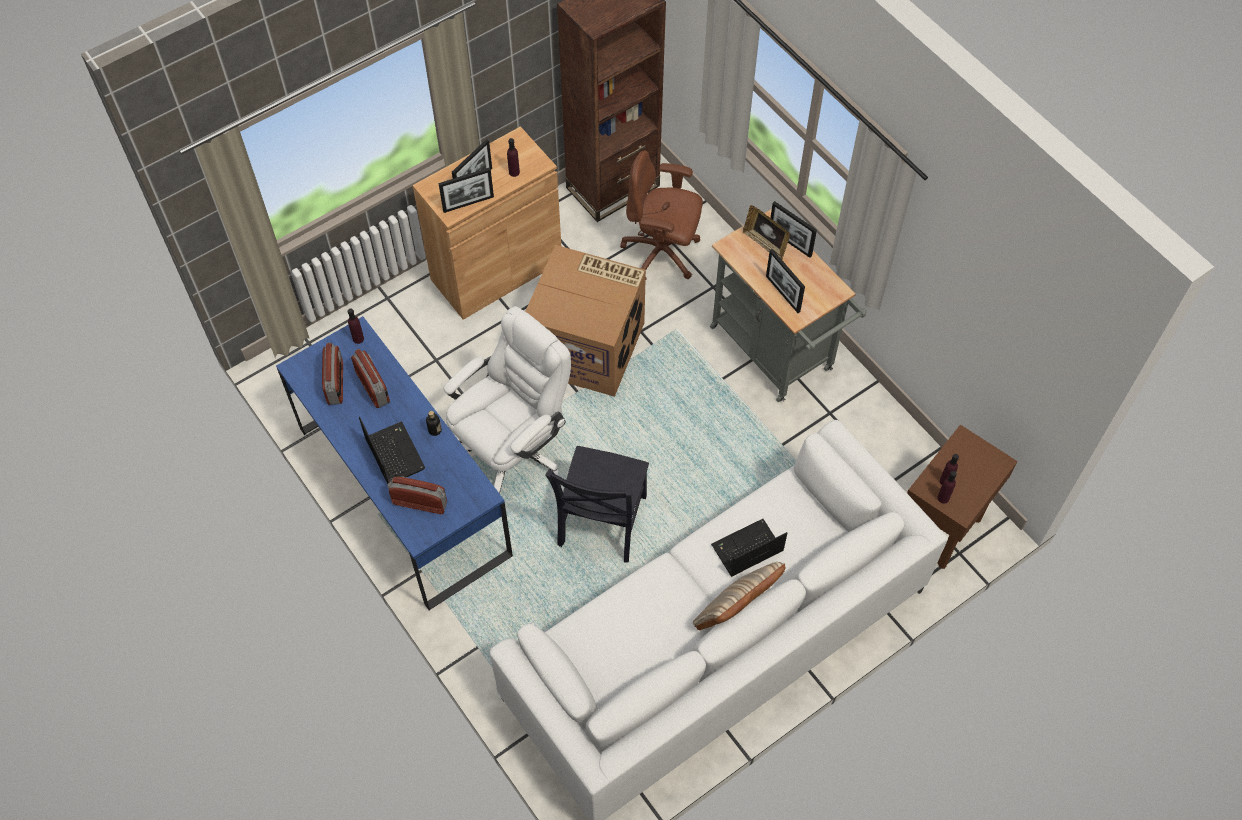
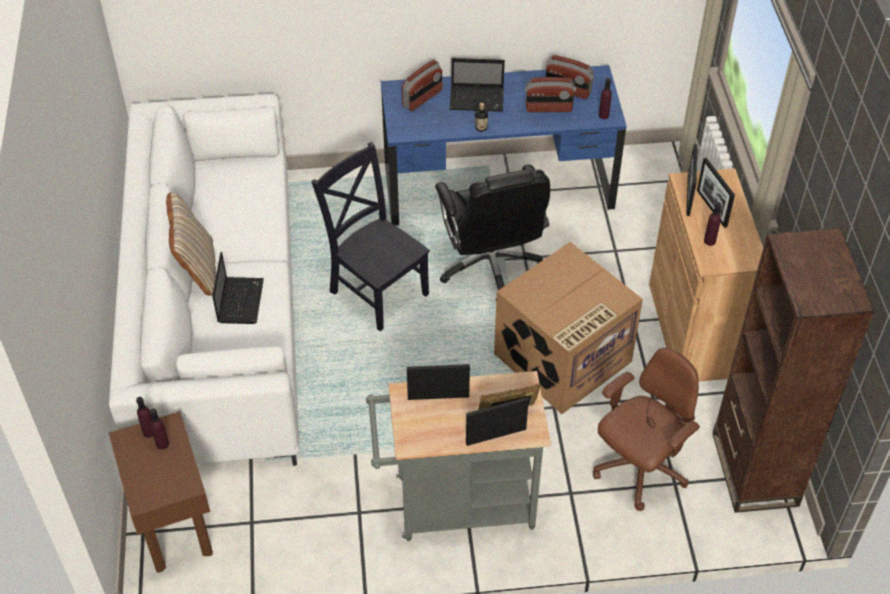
camera: 120 degrees right, 10 degrees down
white office chair [444,306,571,494] -> black office chair [435,165,550,299]

